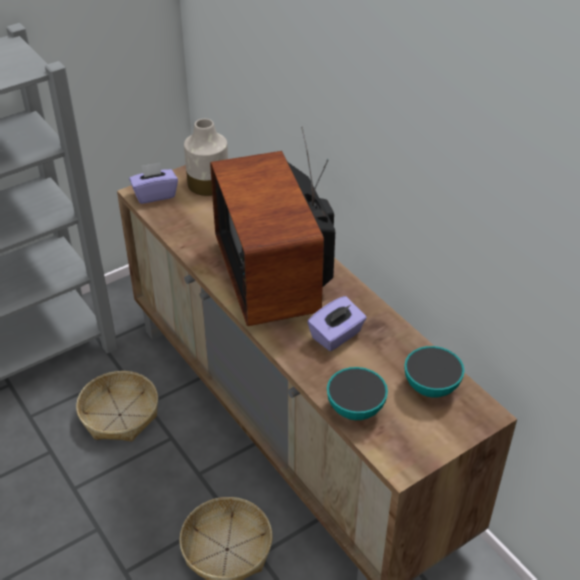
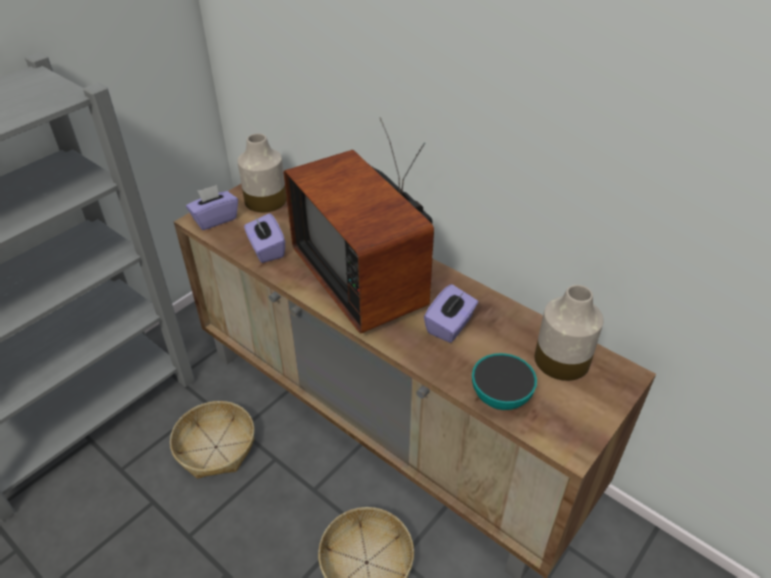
camera: 15 degrees left, 0 degrees up
bowl [404,346,464,398] -> beige vase [534,285,603,381]
none -> purple tissue box [244,213,285,263]

